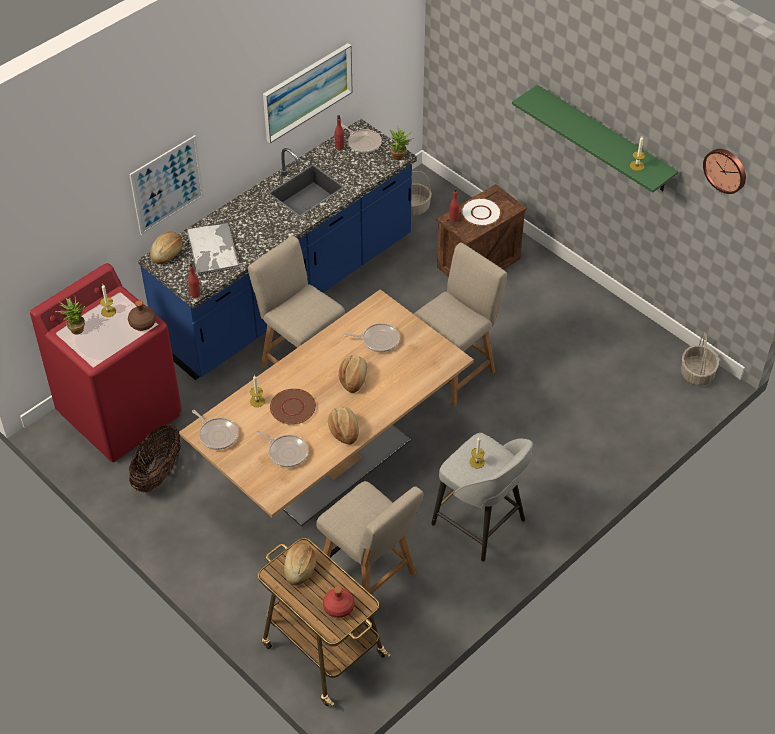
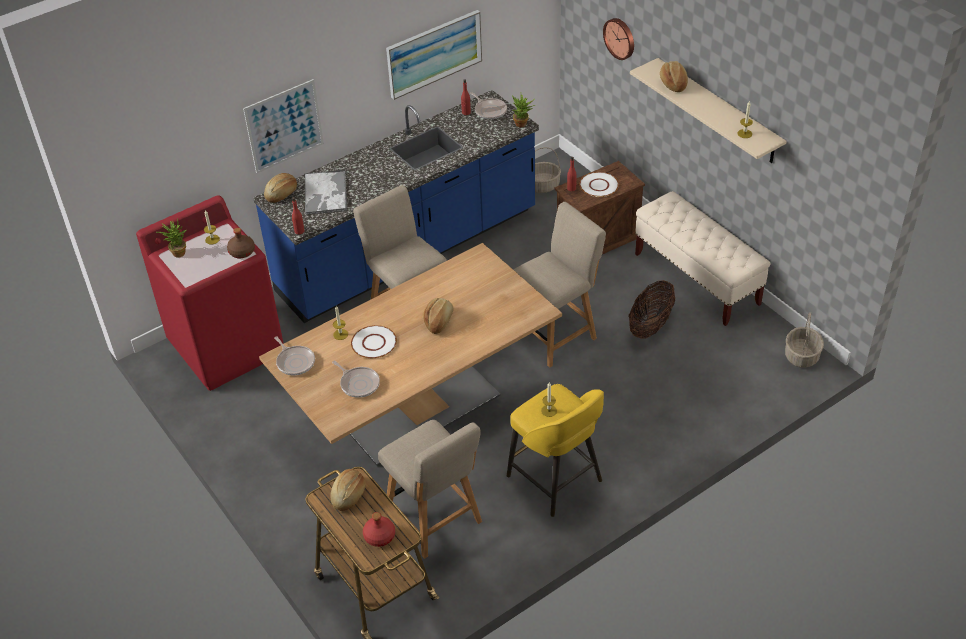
camera: 10 degrees right, 5 degrees down
basket [129,424,181,493] -> basket moved to [629,280,676,339]
brown plate [270,388,316,425] -> white plate [351,325,397,358]
bread [328,407,359,444] -> bread moved to [660,61,688,92]
frying pan [344,323,400,352] -> none
grey stool [431,433,533,562] -> yellow stool [507,384,604,517]
green shelf [512,85,678,193] -> beige shelf [630,58,787,163]
wall clock [703,149,746,194] -> wall clock moved to [603,18,634,60]
none -> beige bench [635,191,770,326]

